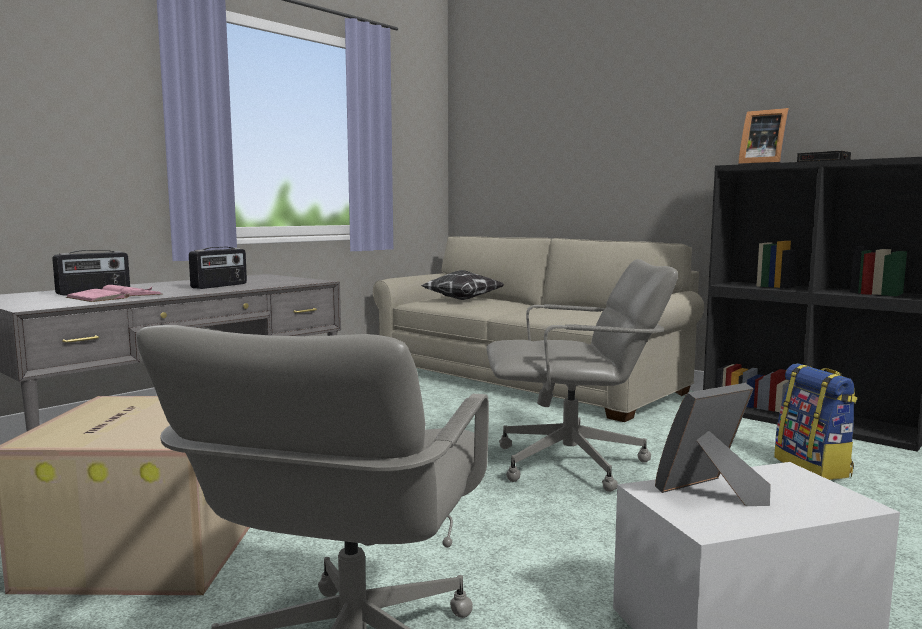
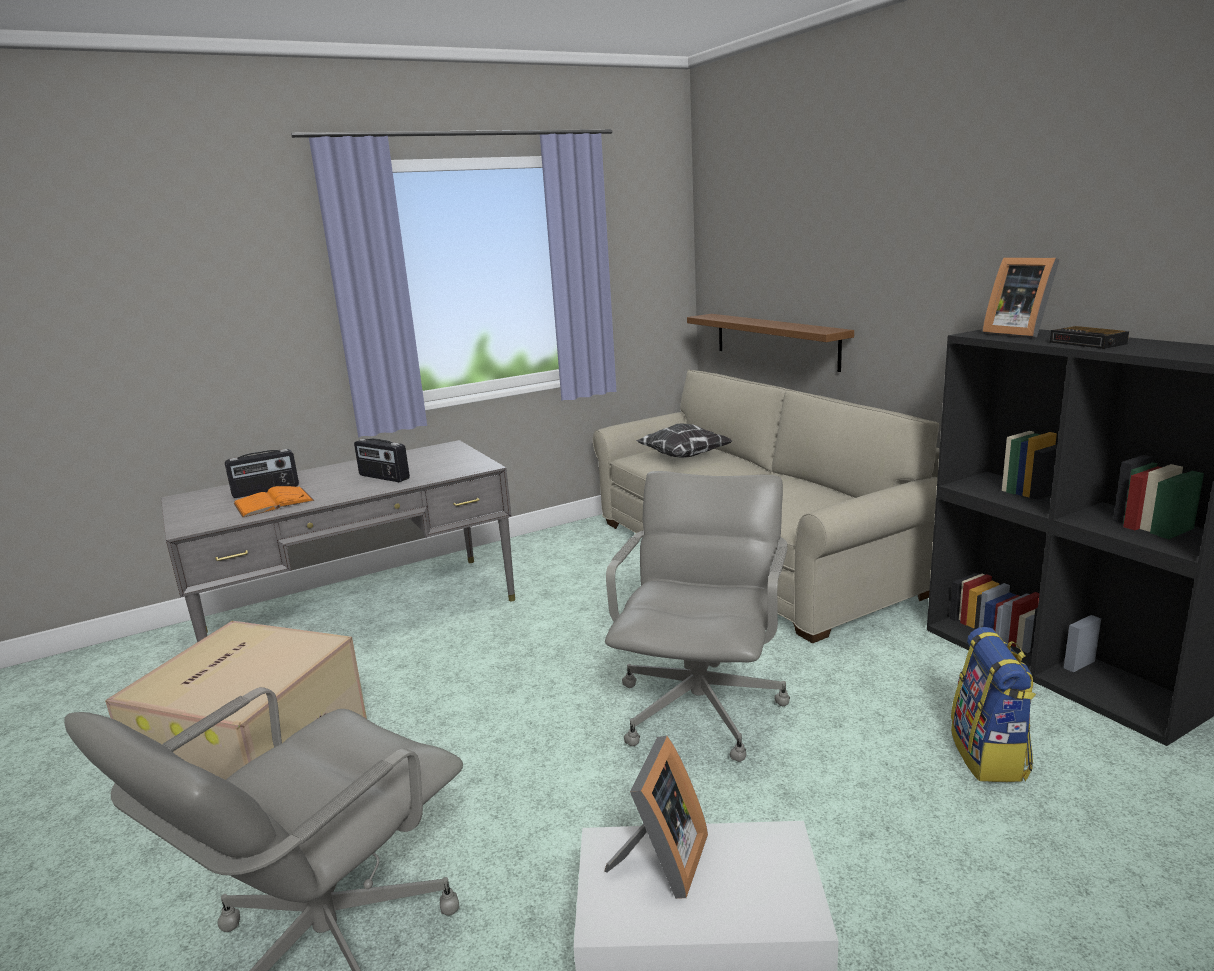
camera: 20 degrees right, 10 degrees up
pink book [66,285,162,302] -> orange book [234,486,314,518]
radio [189,247,247,289] -> radio turned 75 degrees clockwise [354,438,410,482]
grey office chair [486,259,678,492] -> grey office chair turned 90 degrees counterclockwise [605,471,790,762]
picture frame [655,383,771,506] -> picture frame turned 120 degrees clockwise [605,736,708,899]
none -> brown shelf [687,314,854,372]

